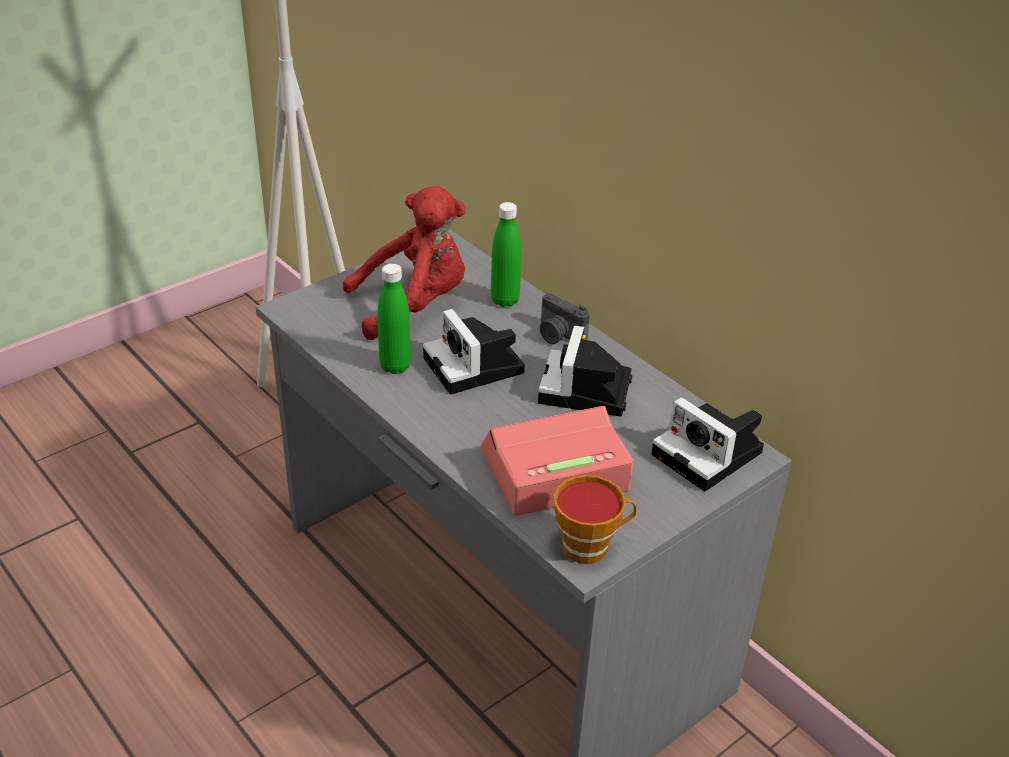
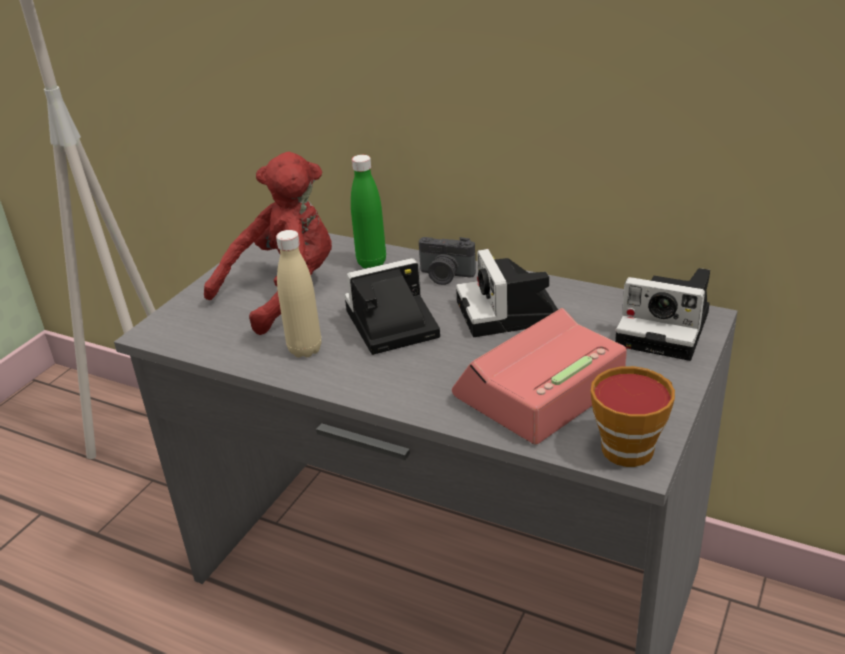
camera: 20 degrees left, 5 degrees down
green bottle [377,264,411,374] -> beige bottle [276,230,321,358]
camera [423,309,525,394] -> camera turned 120 degrees clockwise [344,258,440,355]

